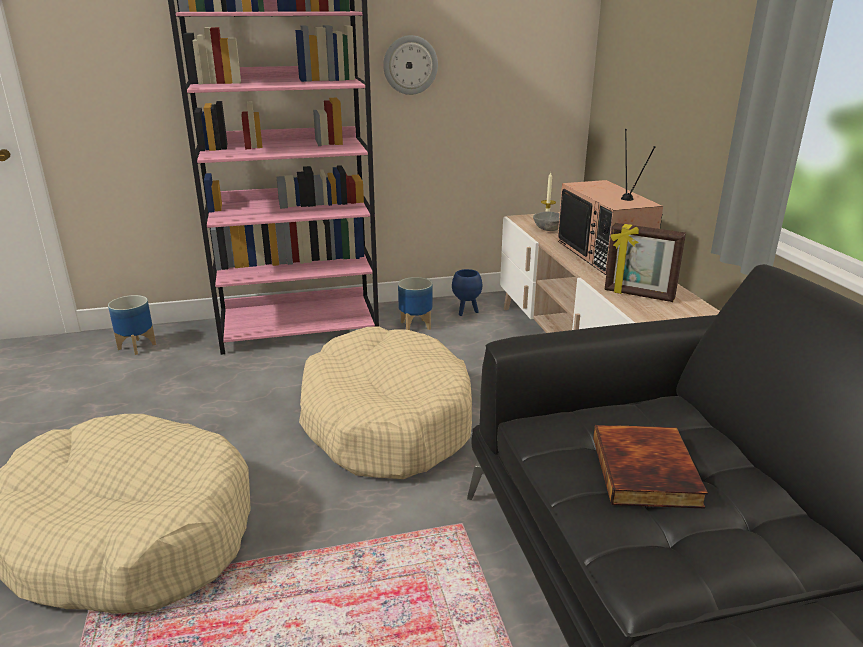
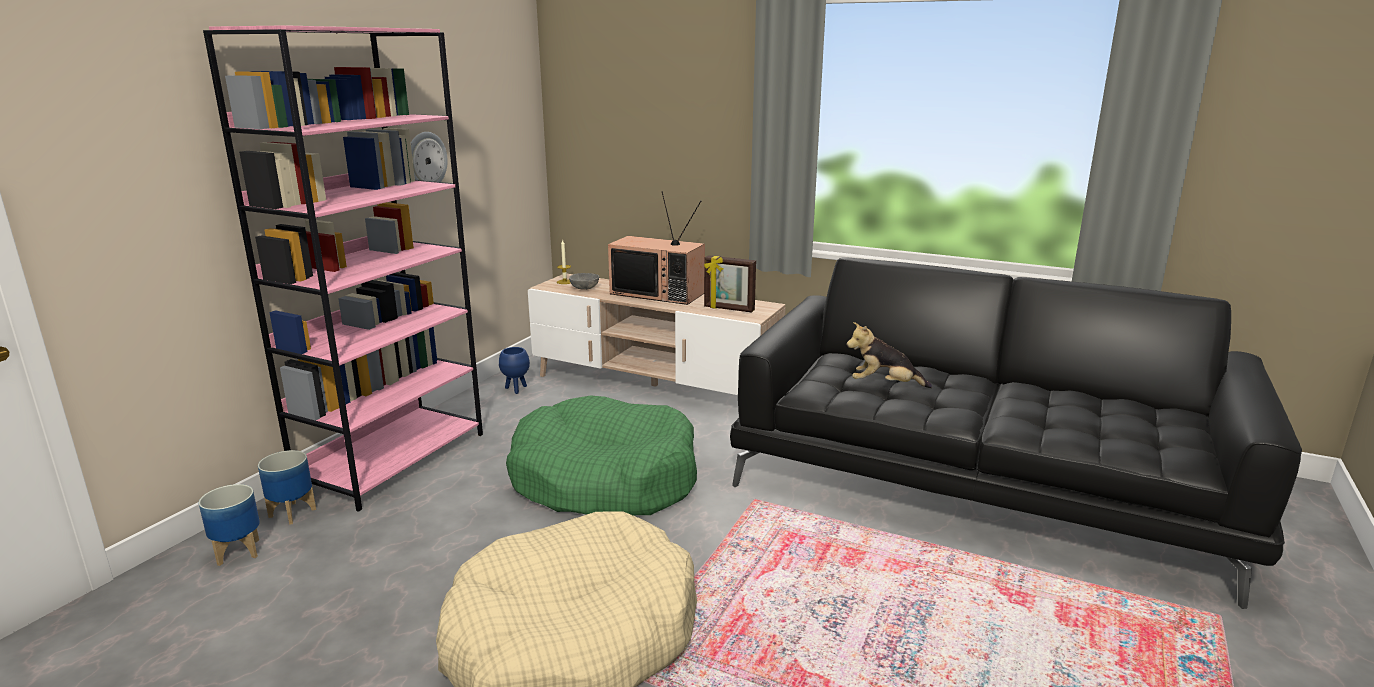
camera: 50 degrees left, 5 degrees down
beige dog bed [299,326,472,479] -> green dog bed [506,396,697,515]
planter [398,277,432,330] -> planter moved to [258,450,316,525]
book [593,425,708,509] -> plush toy [847,322,932,388]
picture frame [605,223,686,302] -> picture frame turned 45 degrees clockwise [704,255,756,313]

